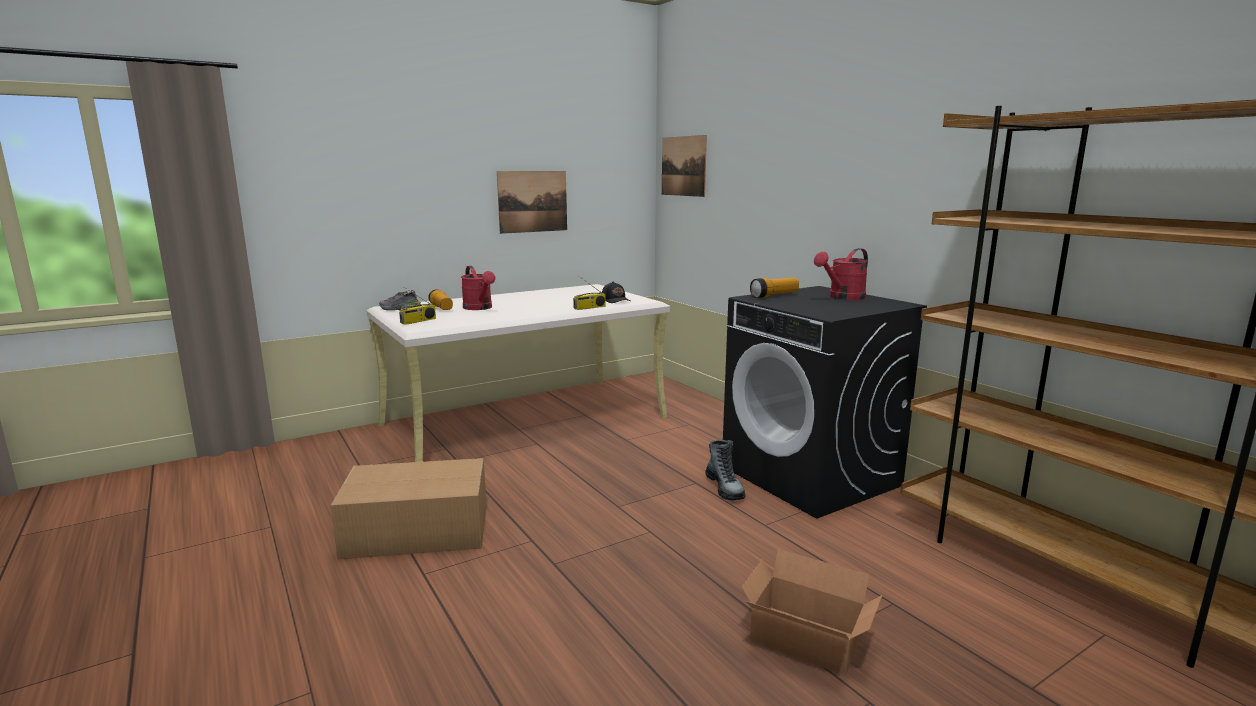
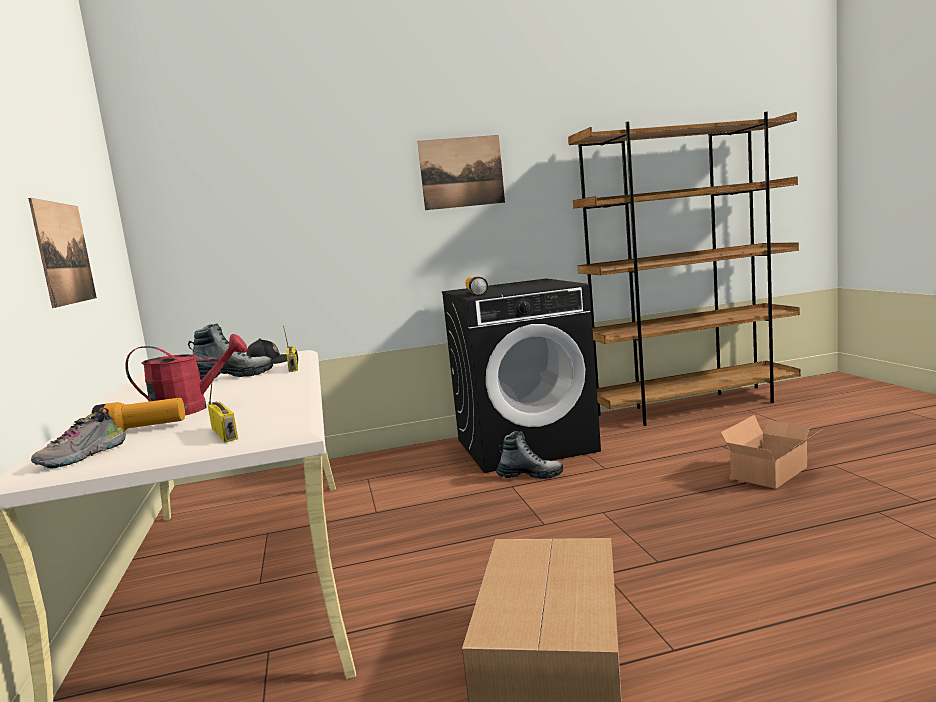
camera: 70 degrees left, 5 degrees down
picture [662,135,707,197] -> picture moved to [417,135,505,210]
red watering can [814,248,868,300] -> none
none -> boot [188,323,273,380]

